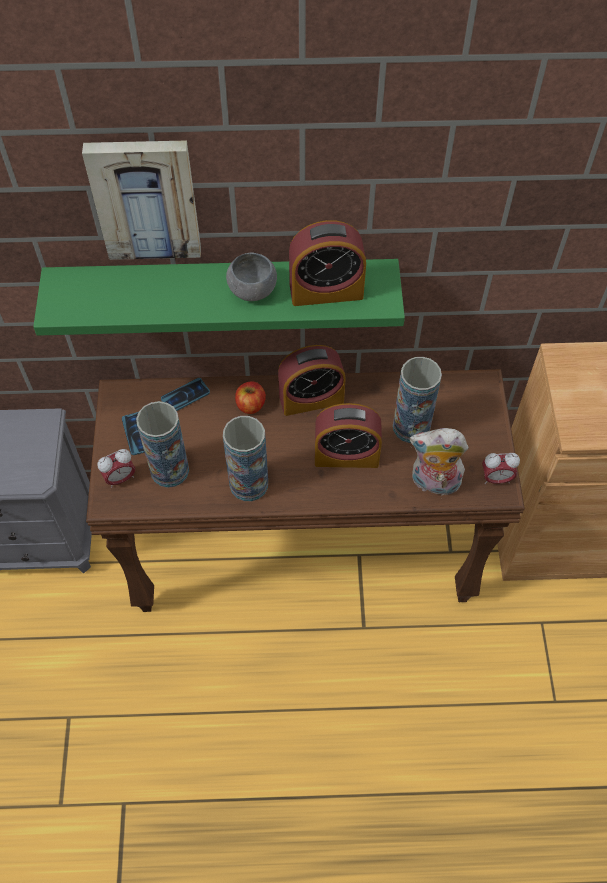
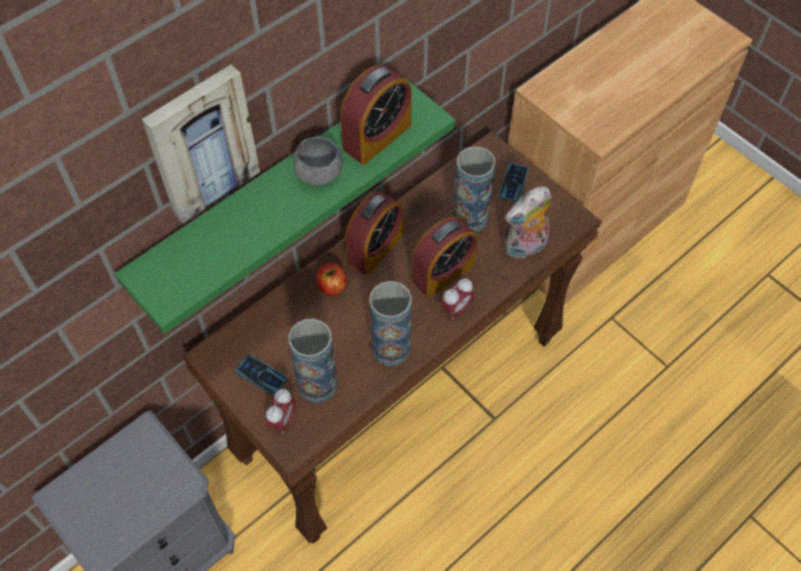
camera: 40 degrees left, 0 degrees up
phone [161,378,210,411] -> phone moved to [499,163,529,202]
alarm clock [482,453,520,484] -> alarm clock moved to [441,278,475,320]

